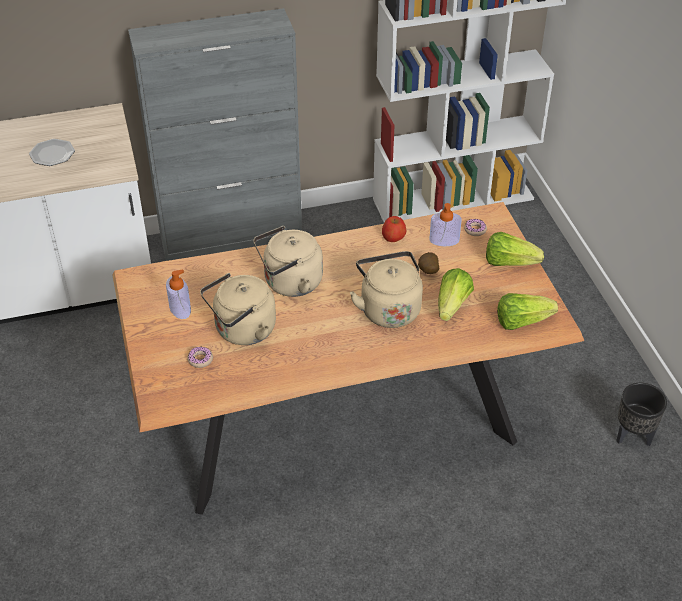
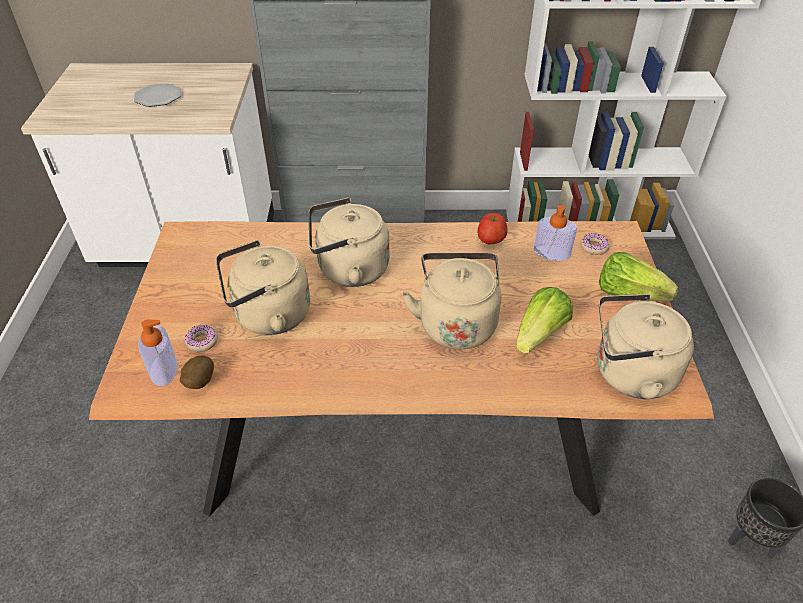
camera: 15 degrees right, 0 degrees up
soap dispenser [166,270,191,319] -> soap dispenser moved to [138,320,178,386]
potato [418,252,439,274] -> potato moved to [179,355,214,389]
lettuce [497,293,558,330] -> beige kettle [597,294,694,399]

